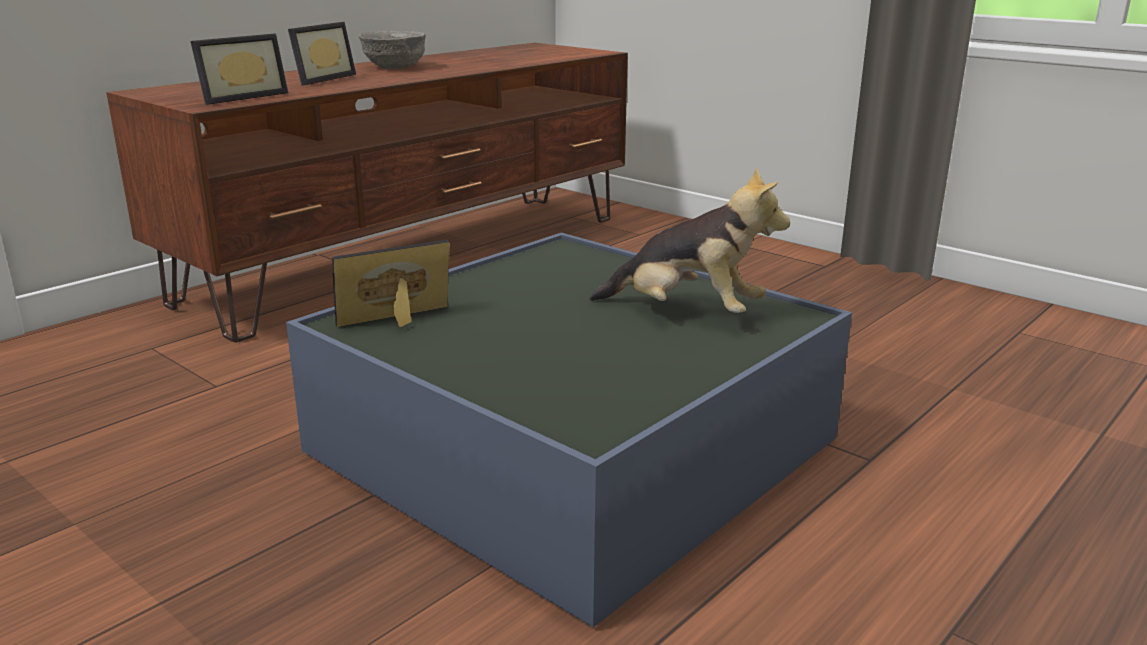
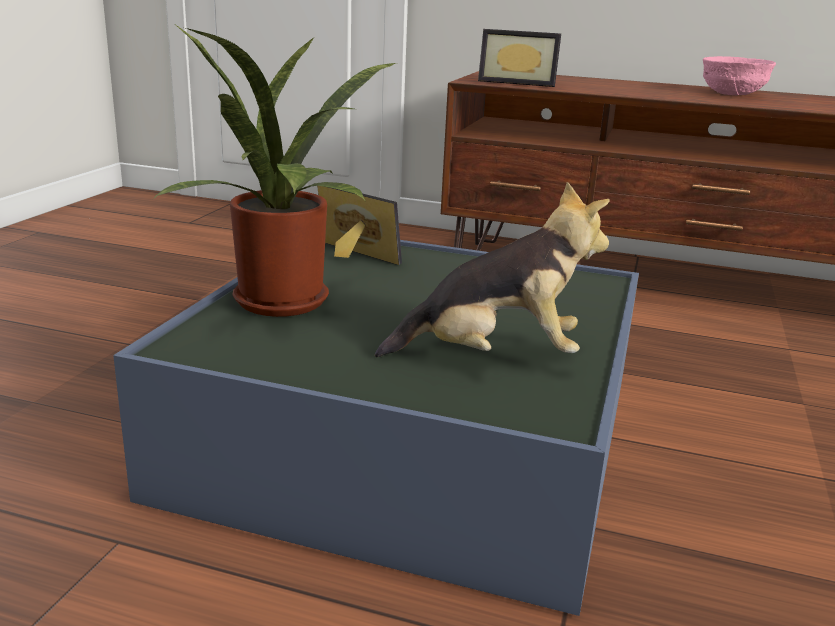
camera: 65 degrees right, 0 degrees up
picture frame [288,22,356,86] -> none
grey bowl [358,31,426,69] -> pink bowl [703,56,776,95]
plush toy [589,167,790,313] -> plush toy turned 90 degrees counterclockwise [375,182,610,357]
none -> potted plant [153,25,395,317]

